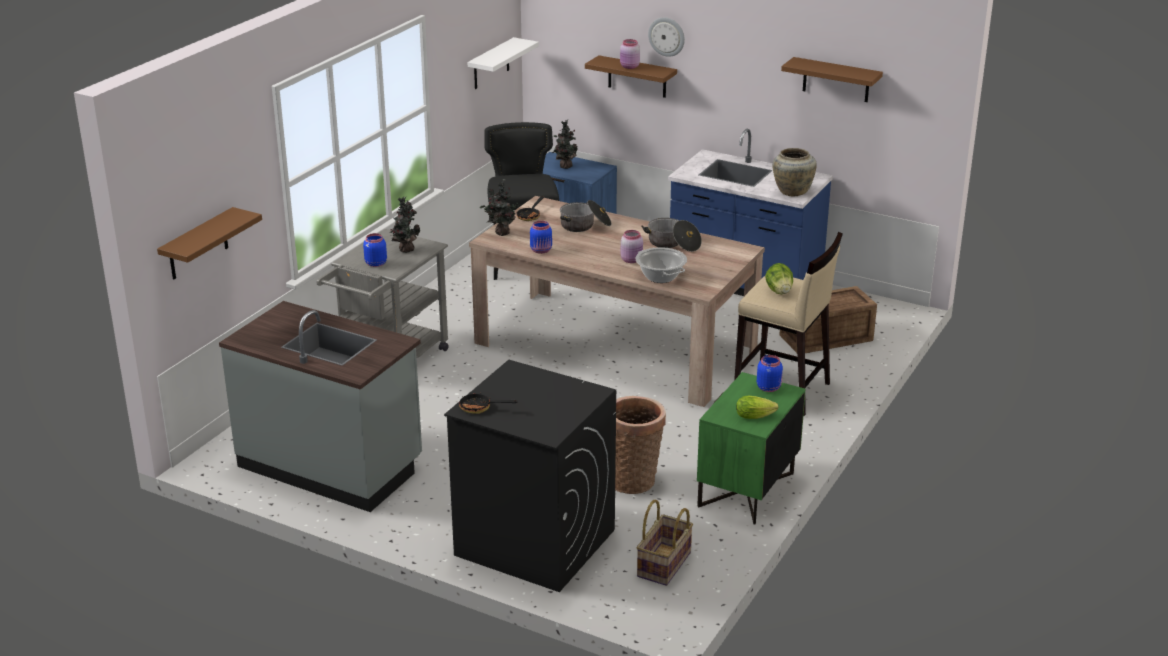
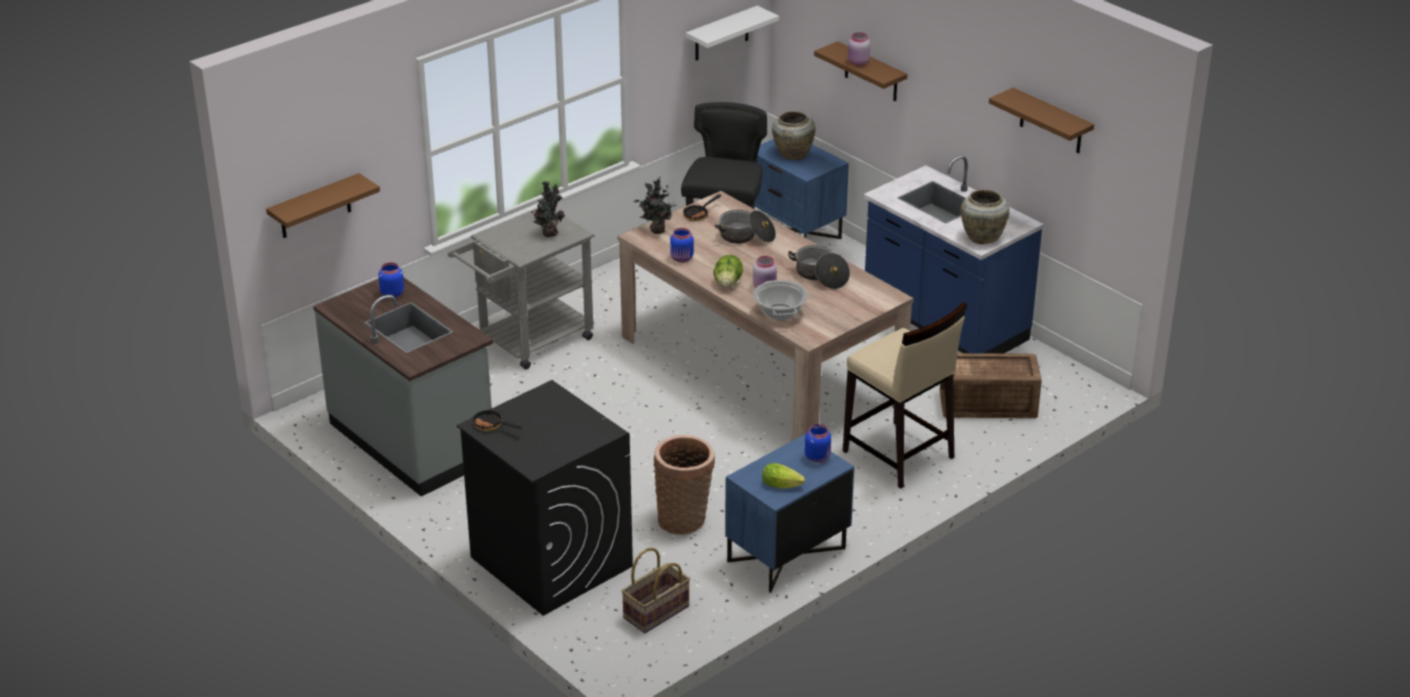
camera: 20 degrees right, 5 degrees up
blue jar [363,233,387,267] -> blue jar moved to [378,262,404,298]
potted plant [552,120,578,169] -> beige vase [772,111,815,160]
wall clock [648,17,685,57] -> none
green nightstand [697,372,805,524] -> blue nightstand [725,434,854,593]
lettuce [765,263,793,294] -> lettuce moved to [713,255,743,288]

